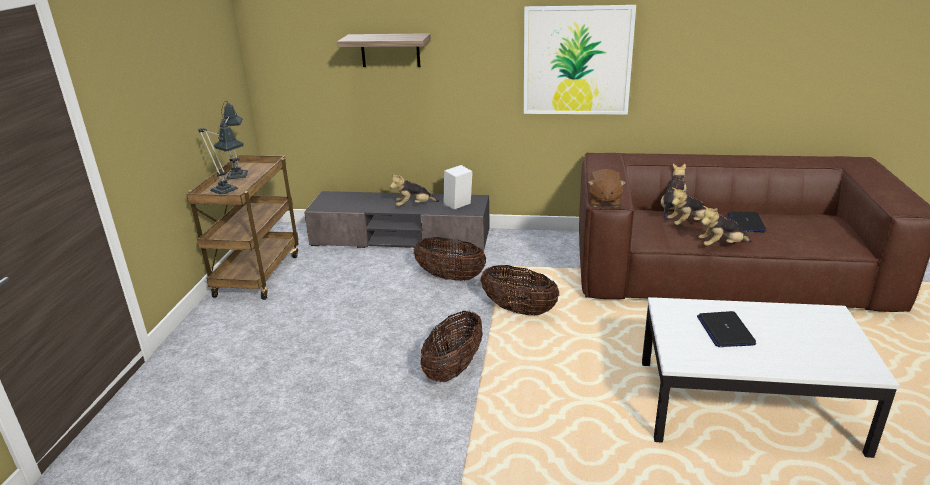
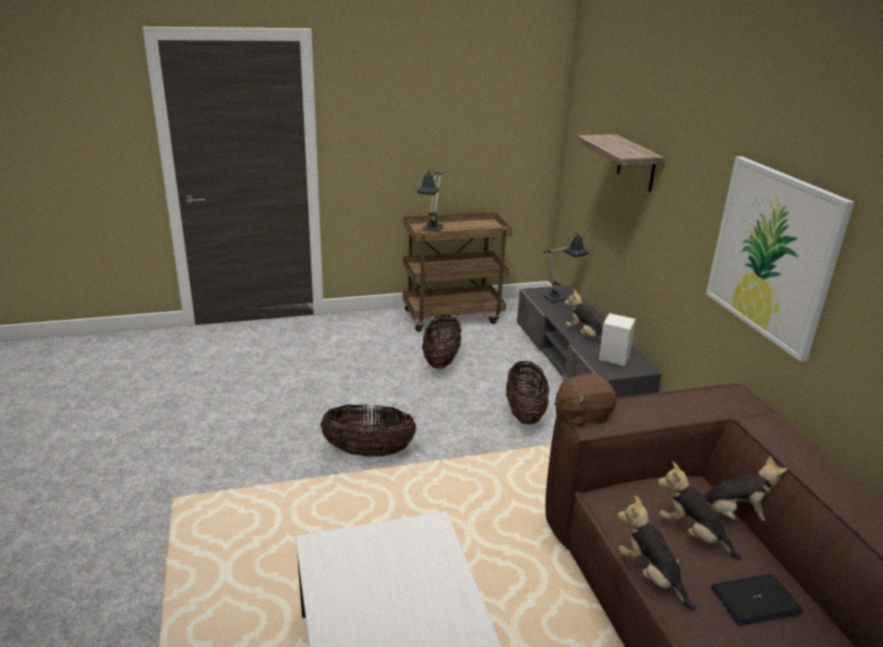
camera: 65 degrees right, 0 degrees up
table lamp [220,101,248,179] -> table lamp moved to [543,232,589,302]
basket [480,265,559,315] -> basket moved to [422,315,462,369]
laptop [697,311,756,347] -> none

